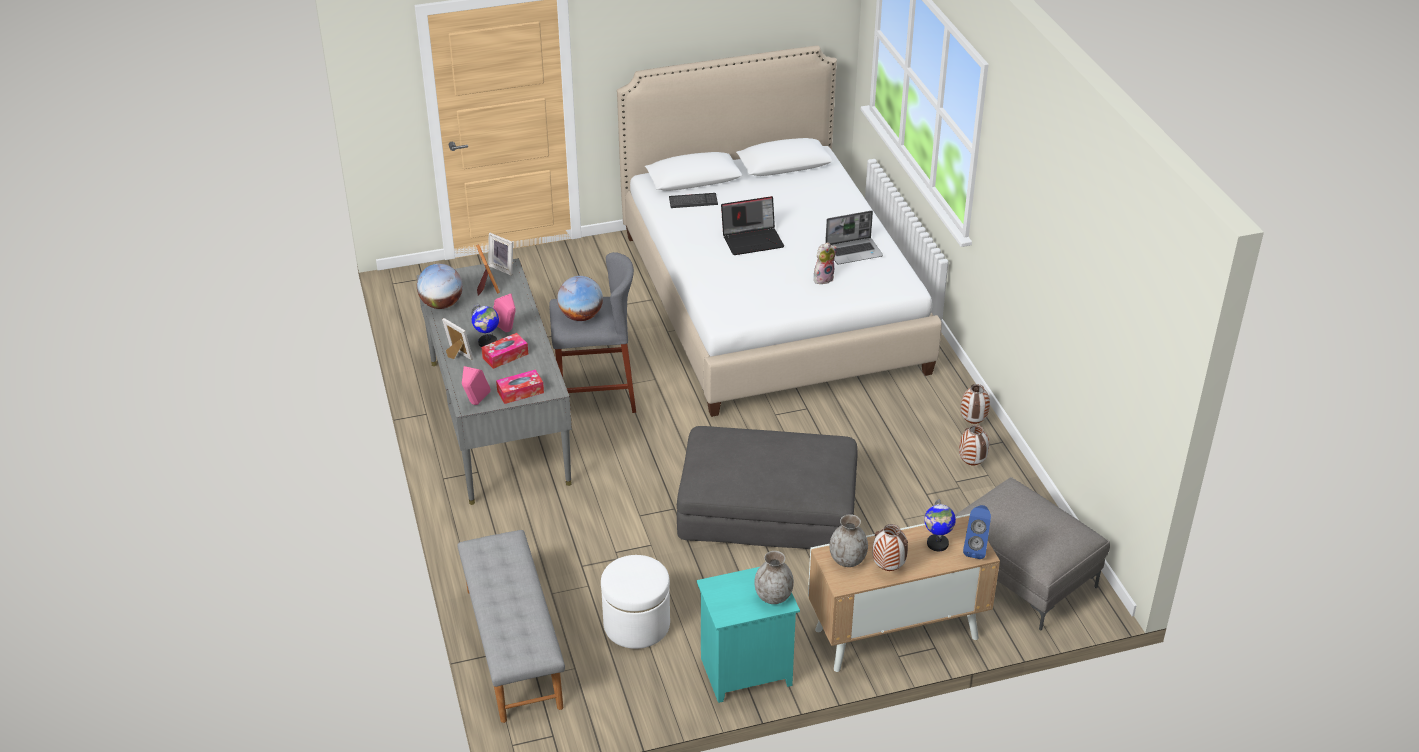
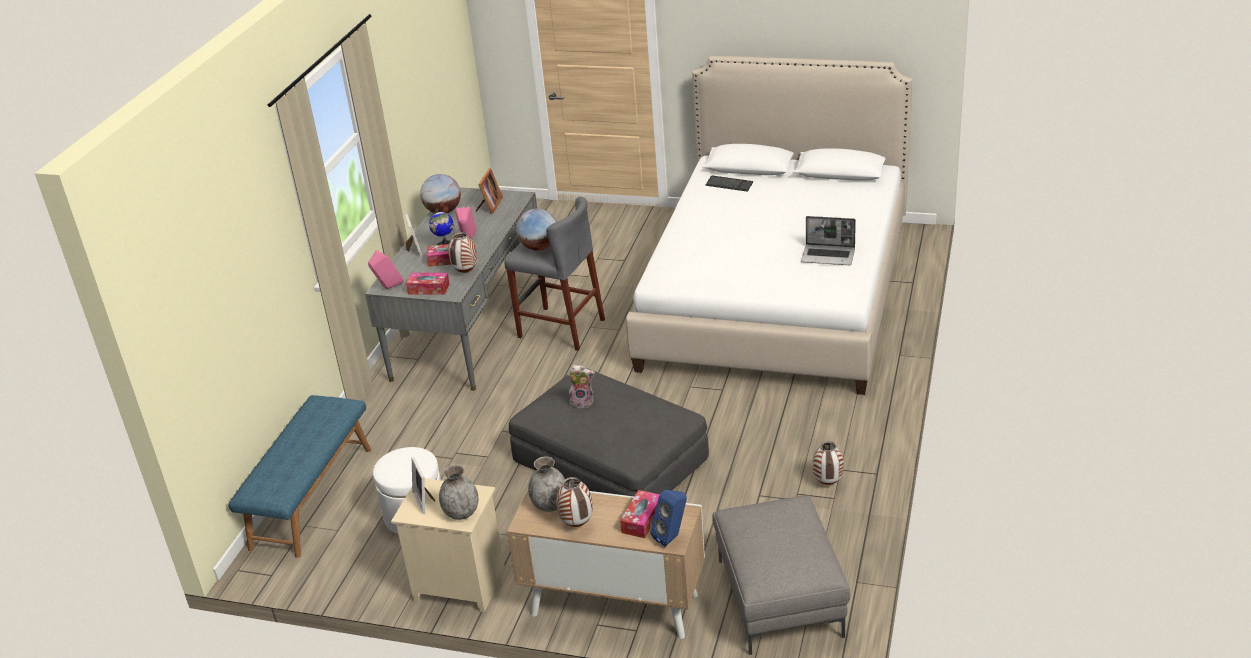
camera: 35 degrees right, 5 degrees down
grey bench [457,530,565,723] -> blue bench [228,395,371,558]
picture frame [488,233,513,275] -> picture frame moved to [412,457,435,514]
turquoise nightstand [697,567,800,703] -> beige nightstand [391,478,505,612]
laptop [721,196,784,255] -> none
plush toy [814,242,838,284] -> plush toy moved to [568,365,595,408]
globe [924,500,956,551] -> tissue box [620,490,660,538]
vase [961,384,990,424] -> vase moved to [448,232,477,273]

